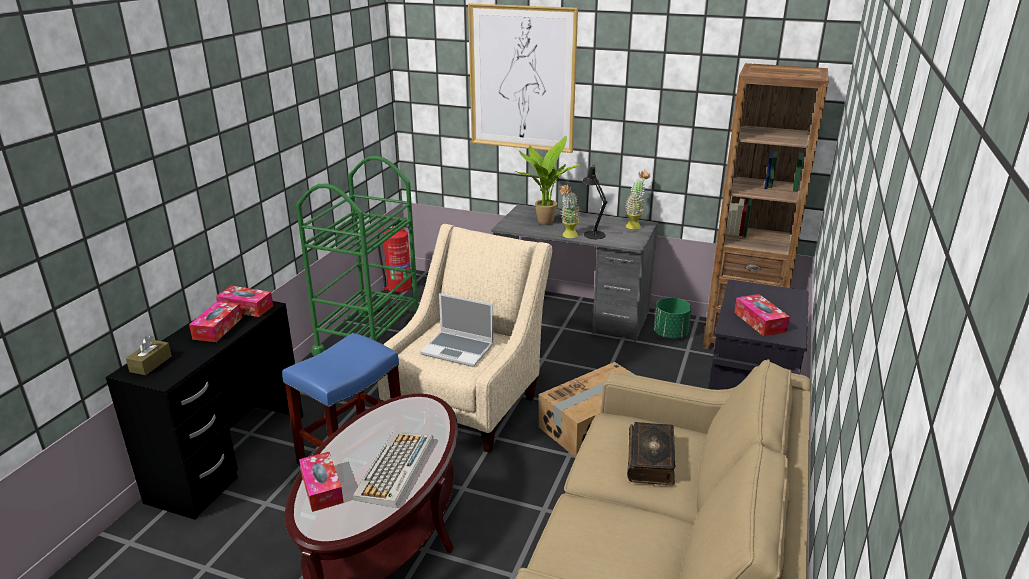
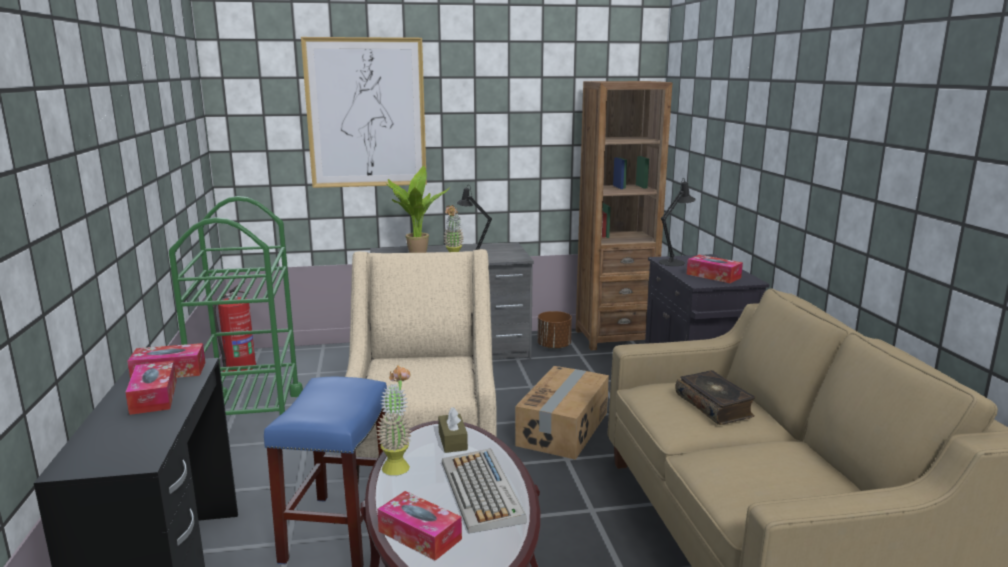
camera: 30 degrees left, 10 degrees down
brown tissue box [126,335,172,375] -> brown tissue box moved to [438,407,468,453]
laptop [420,293,494,367] -> none
potted plant [625,170,650,229] -> potted plant moved to [376,365,412,475]
green planter [654,298,691,338] -> brown planter [538,311,572,349]
none -> black table lamp [659,179,696,266]

